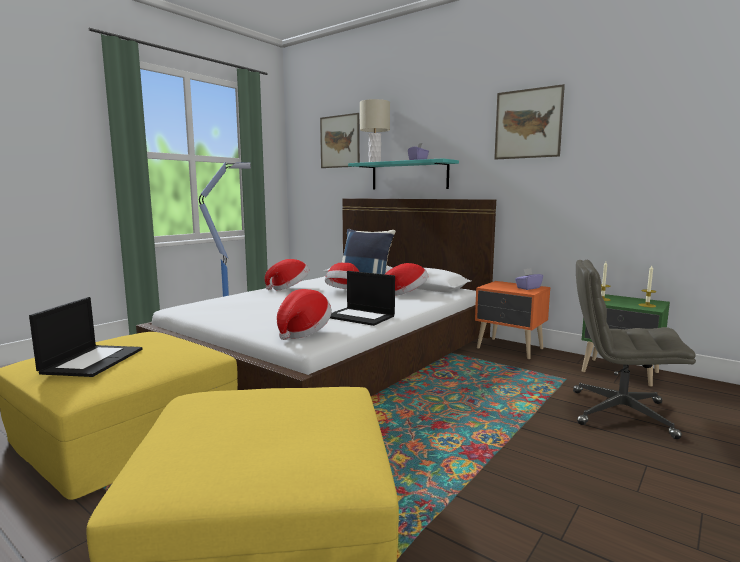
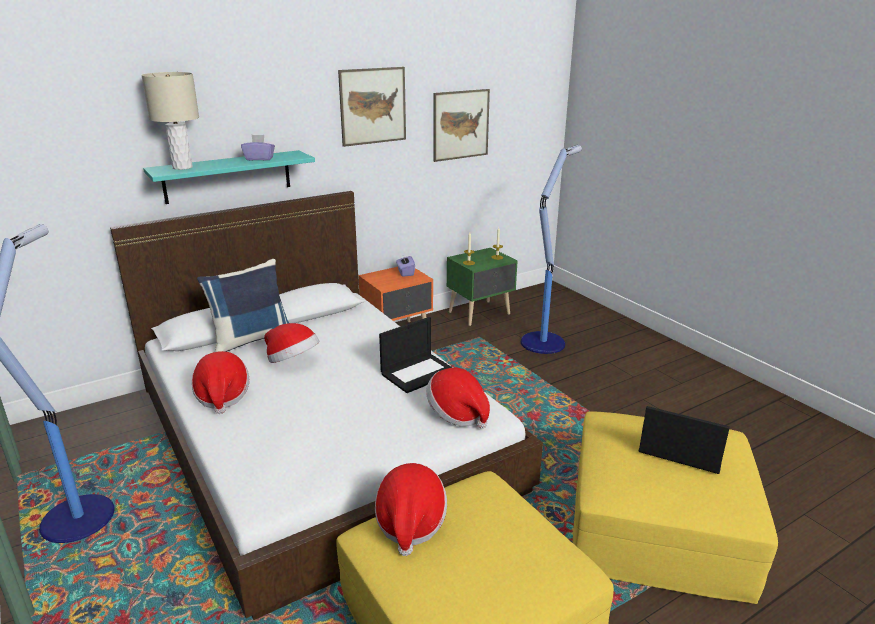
camera: 70 degrees left, 15 degrees up
laptop [29,297,142,377] -> laptop moved to [639,406,730,474]
picture [320,113,360,168] -> picture moved to [433,89,490,162]
hat [385,263,428,296] -> hat moved to [375,463,447,556]
grey office chair [573,260,696,439] -> floor lamp [521,145,582,354]

